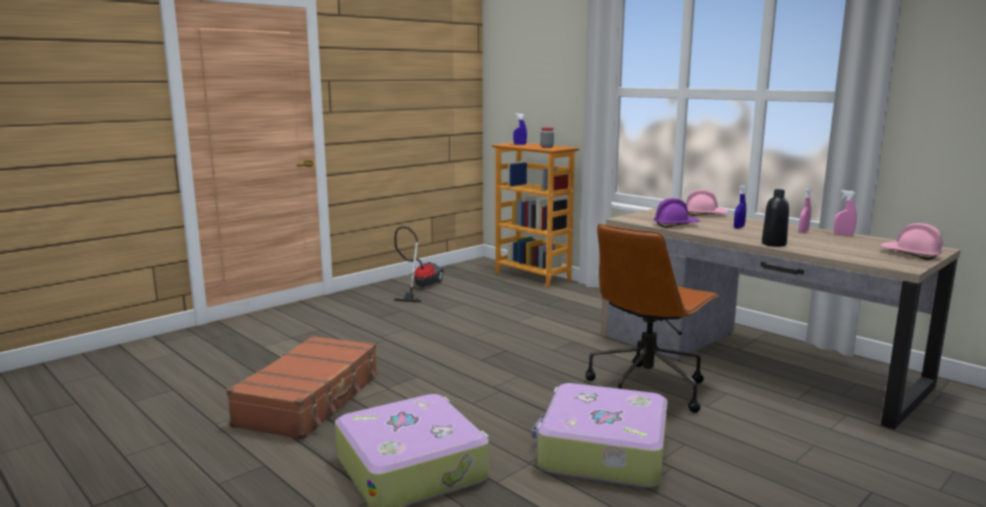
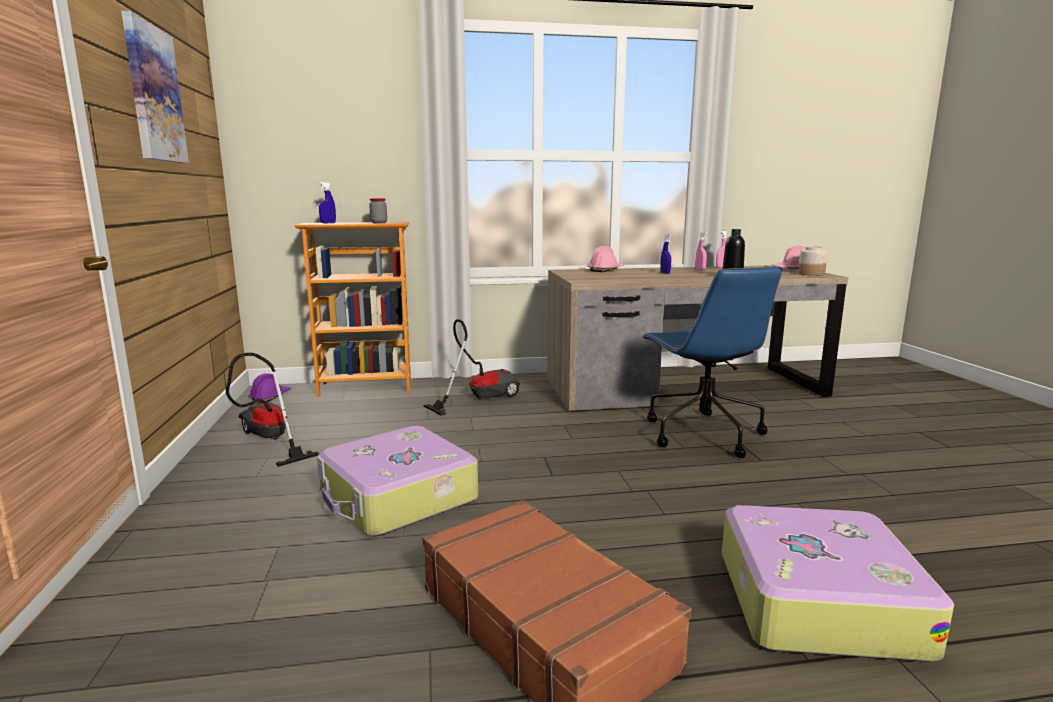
camera: 55 degrees left, 0 degrees up
suitcase [532,383,668,488] -> suitcase moved to [317,426,478,536]
brown office chair [586,224,719,413] -> blue office chair [641,266,782,458]
purple hard hat [653,198,700,228] -> purple hard hat moved to [248,373,291,402]
none -> picture [121,11,189,163]
none -> vacuum cleaner [424,319,520,416]
none -> jar [798,246,828,276]

